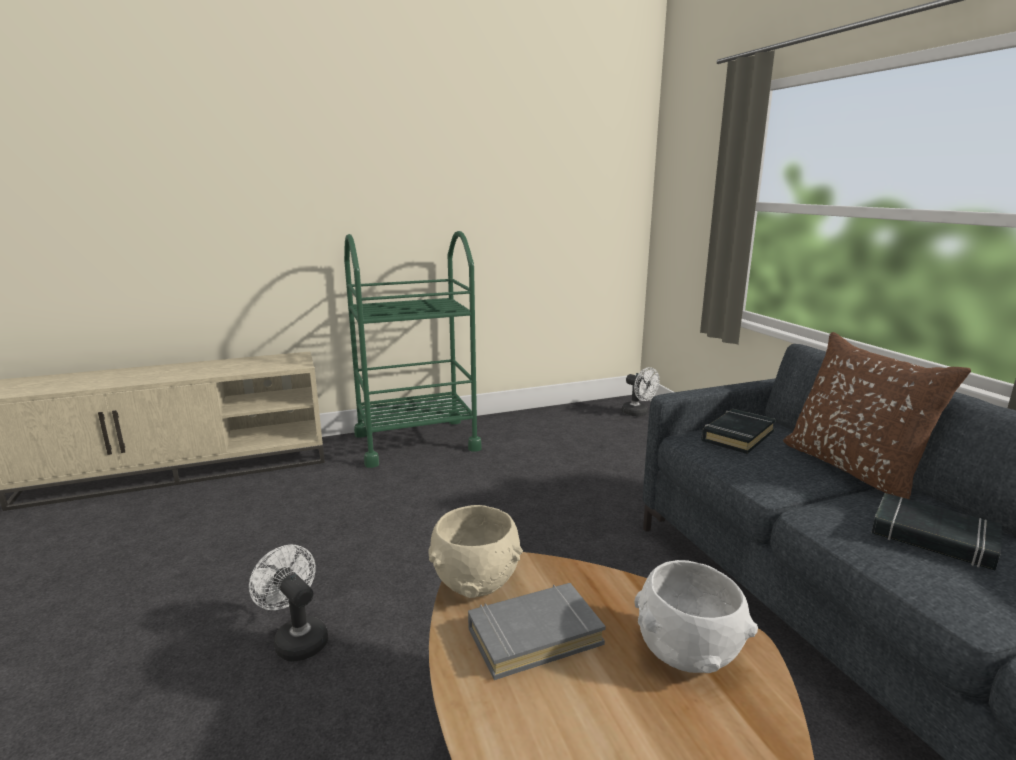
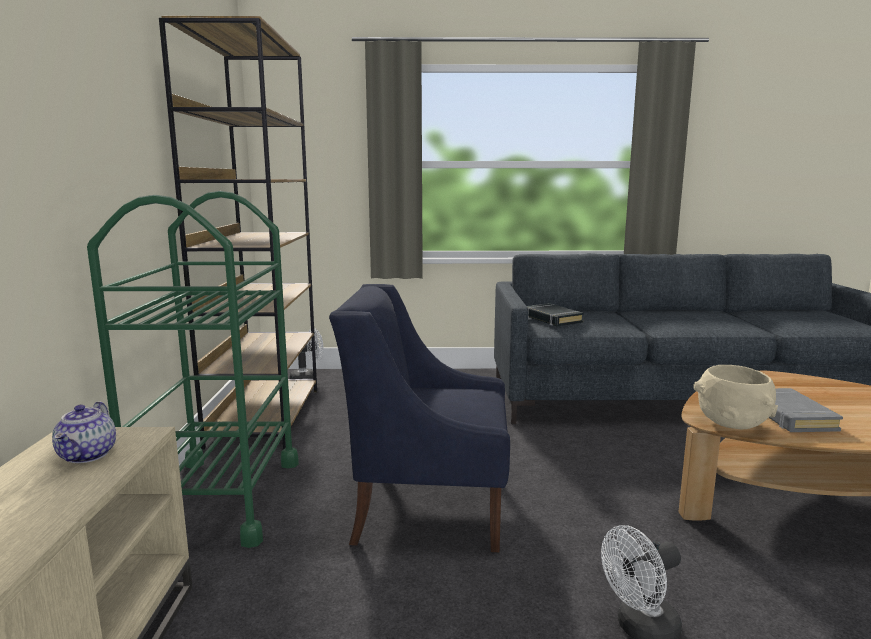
camera: 70 degrees left, 5 degrees down
white bowl [634,560,758,673] -> none
brown pillow [783,332,971,499] -> none
black book [871,493,1002,571] -> none
none -> teapot [52,401,116,463]
none -> brown bookcase [159,16,317,450]
none -> blue armchair [329,284,510,552]

